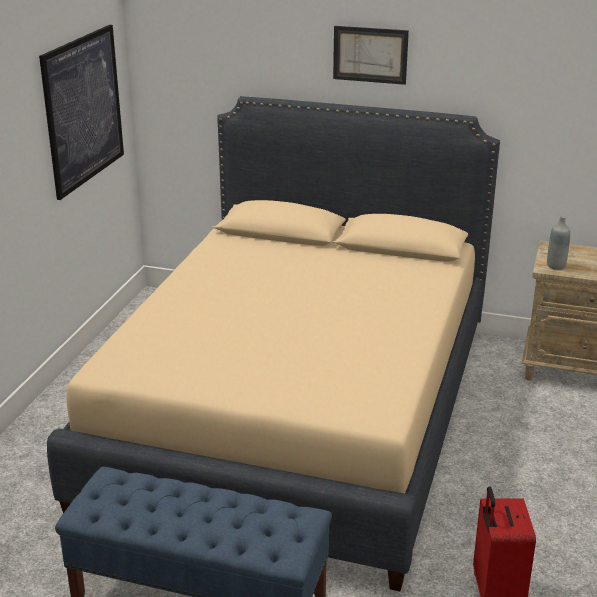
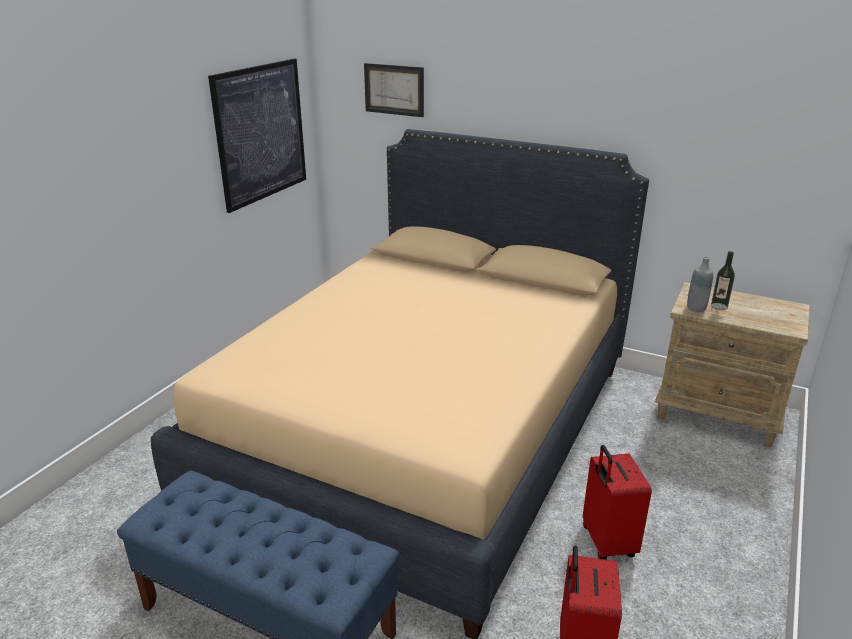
camera: 10 degrees right, 0 degrees up
picture [333,26,409,85] -> picture moved to [364,63,424,117]
none -> red suitcase [583,445,652,560]
none -> bottle [711,251,735,310]

